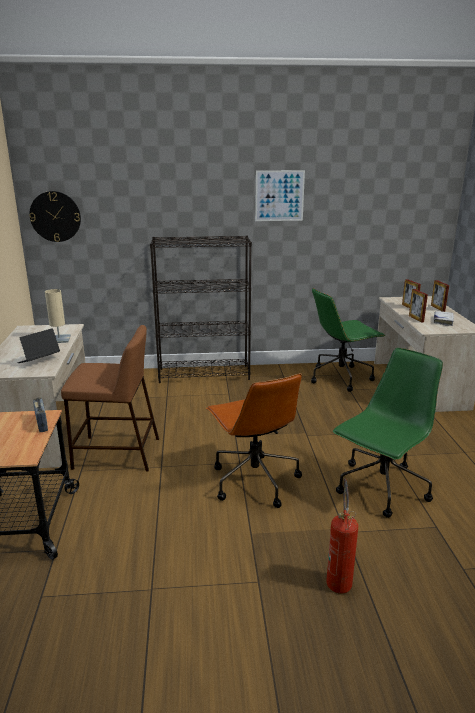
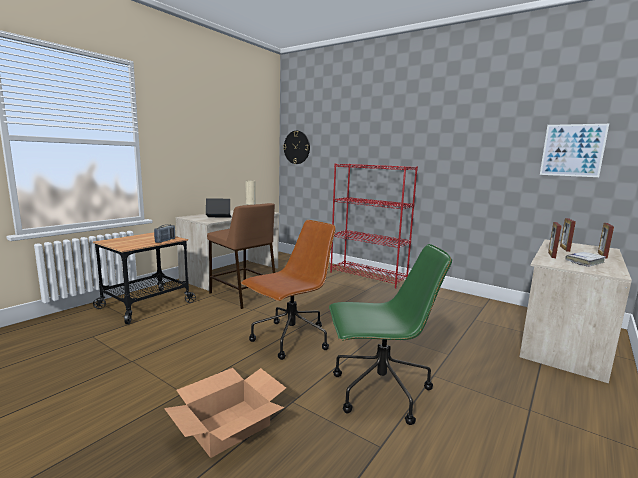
camera: 40 degrees right, 10 degrees down
black bookcase [150,235,252,383] -> red bookcase [330,163,418,288]
brown office chair [206,373,302,508] -> brown office chair turned 150 degrees counterclockwise [241,220,336,360]
picture [255,170,305,221] -> picture moved to [540,124,609,177]
green office chair [311,288,385,392] -> none
fire extinguisher [326,478,358,594] -> cardboard box [164,368,286,458]

